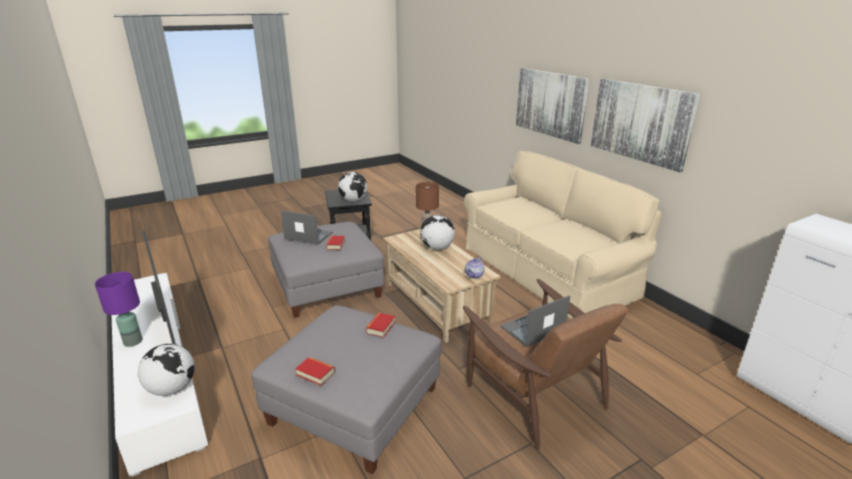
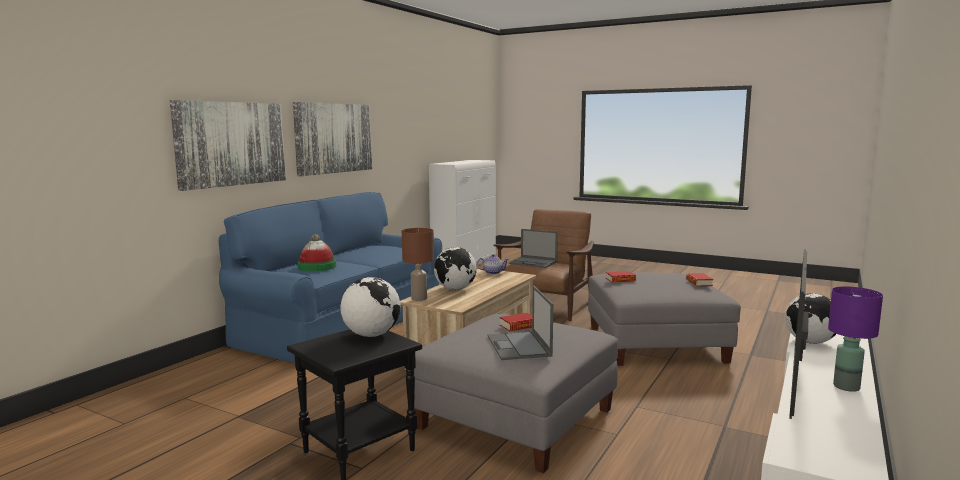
camera: 120 degrees left, 15 degrees down
beige sofa [464,151,661,319] -> blue sofa [219,192,442,363]
none -> hat [297,234,336,271]

